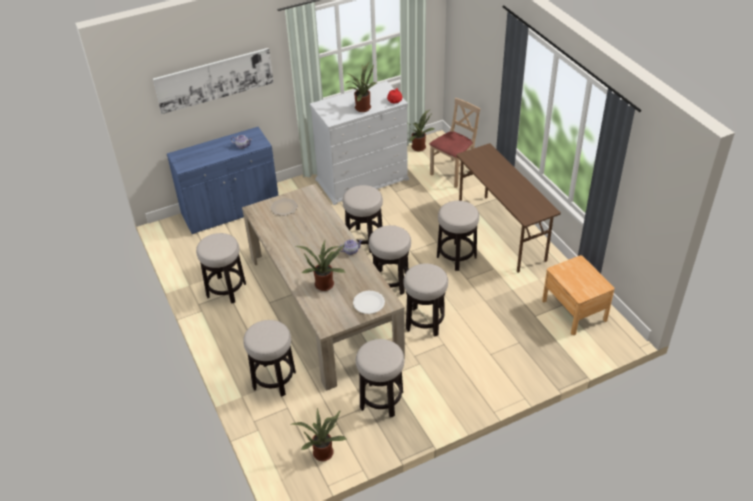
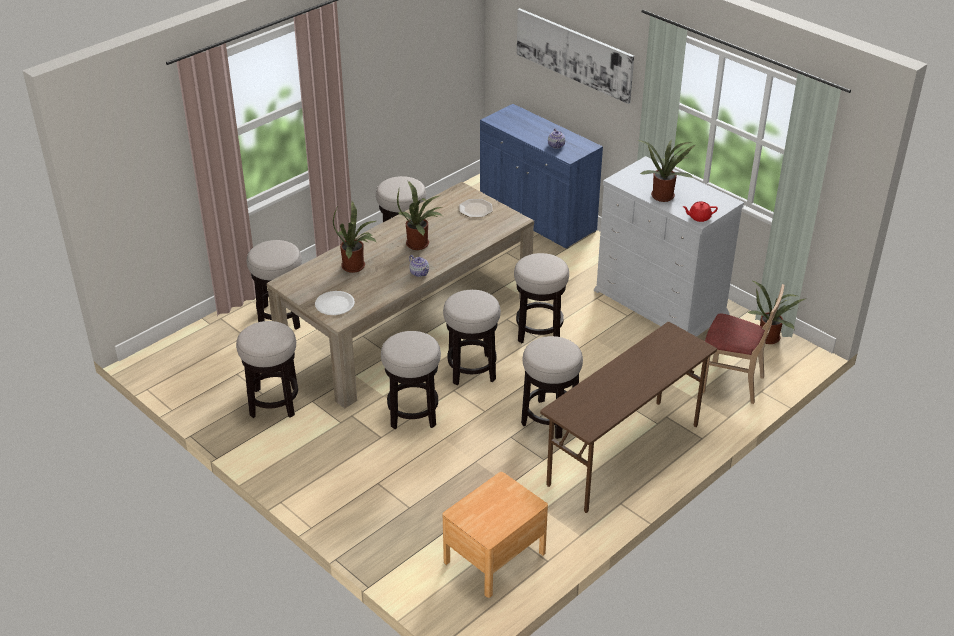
camera: 70 degrees right, 5 degrees down
potted plant [291,407,348,461] -> potted plant moved to [397,181,442,250]

